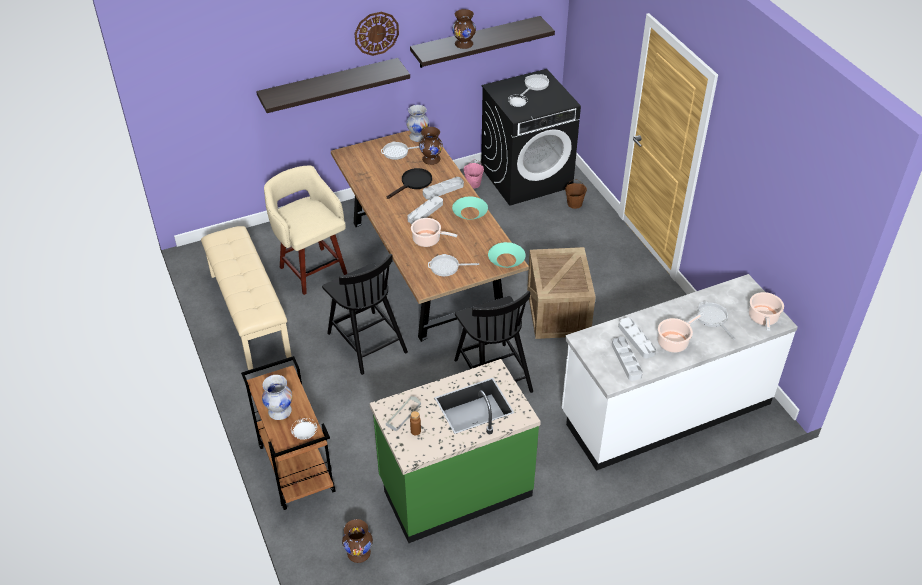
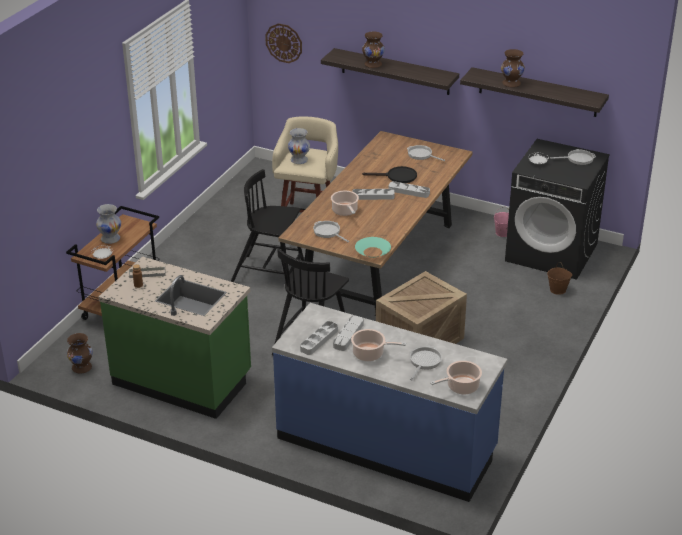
camera: 50 degrees right, 10 degrees down
beige bench [201,226,292,370] -> none
black chair [322,254,408,375] -> black chair turned 90 degrees clockwise [231,169,304,282]
wall clock [354,12,399,56] -> wall clock moved to [265,23,302,63]
white vase [406,105,429,142] -> white vase moved to [288,128,310,164]
brown vase [419,127,443,165] -> brown vase moved to [362,32,385,68]
turquoise bowl [452,197,488,219] -> none
white counter [562,274,798,471] -> blue counter [272,303,507,502]

